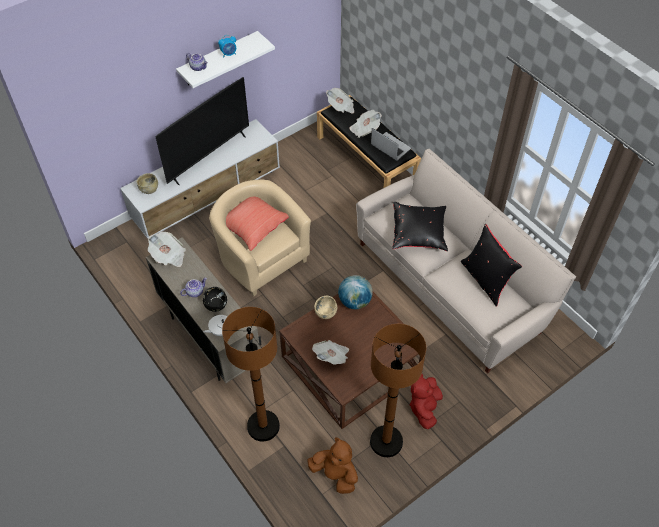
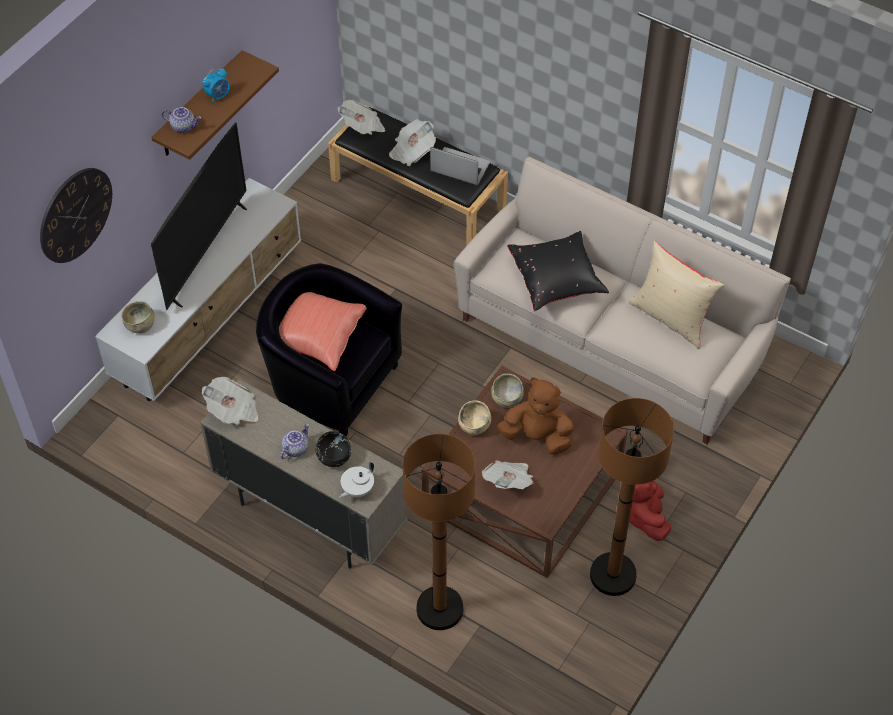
camera: 20 degrees left, 0 degrees up
white shelf [176,31,275,88] -> brown shelf [151,50,279,160]
beige armchair [209,180,311,296] -> black armchair [256,263,402,436]
brown plush toy [307,437,358,494] -> brown plush toy moved to [497,378,574,454]
globe [338,275,373,309] -> beige bowl [491,374,524,408]
black pillow [461,224,522,307] -> beige pillow [628,241,724,349]
none -> wall clock [40,168,112,263]

